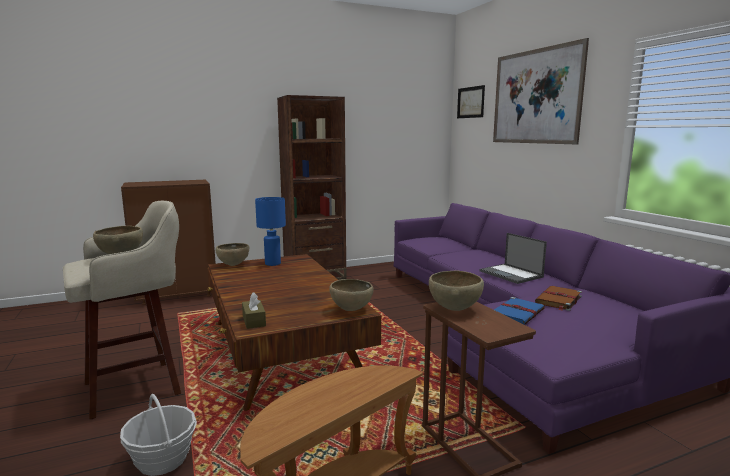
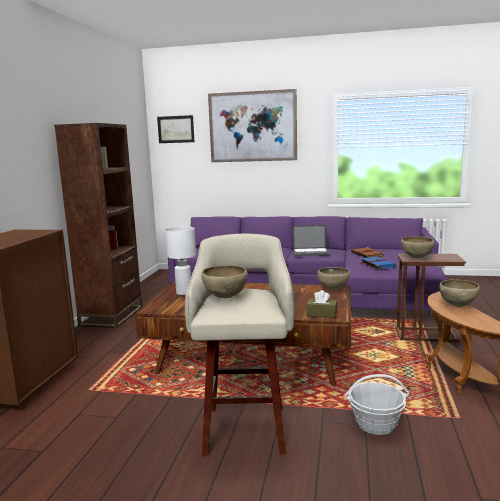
camera: 55 degrees left, 0 degrees up
brown bowl [216,243,249,266] -> brown bowl moved to [439,279,480,307]
blue table lamp [255,197,286,266] -> white table lamp [165,226,196,296]

